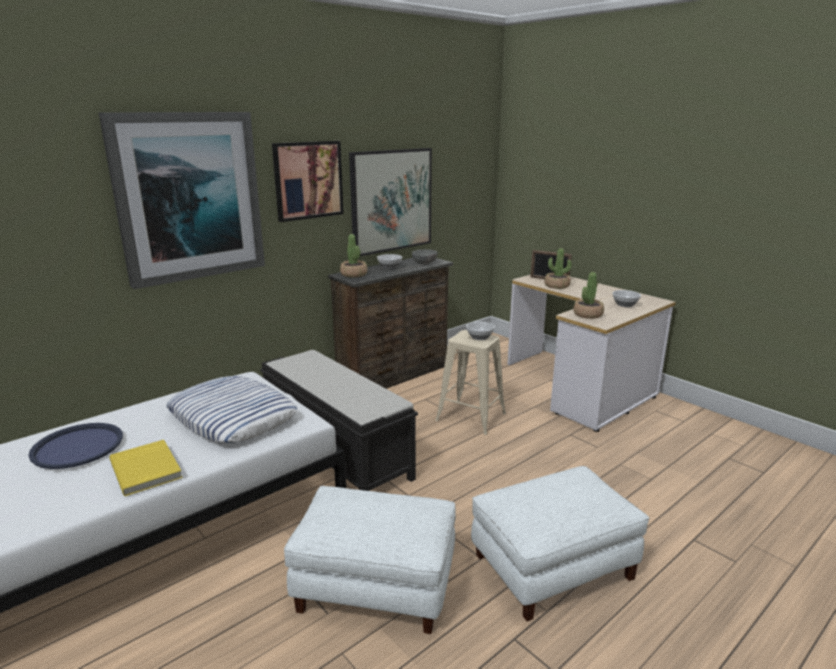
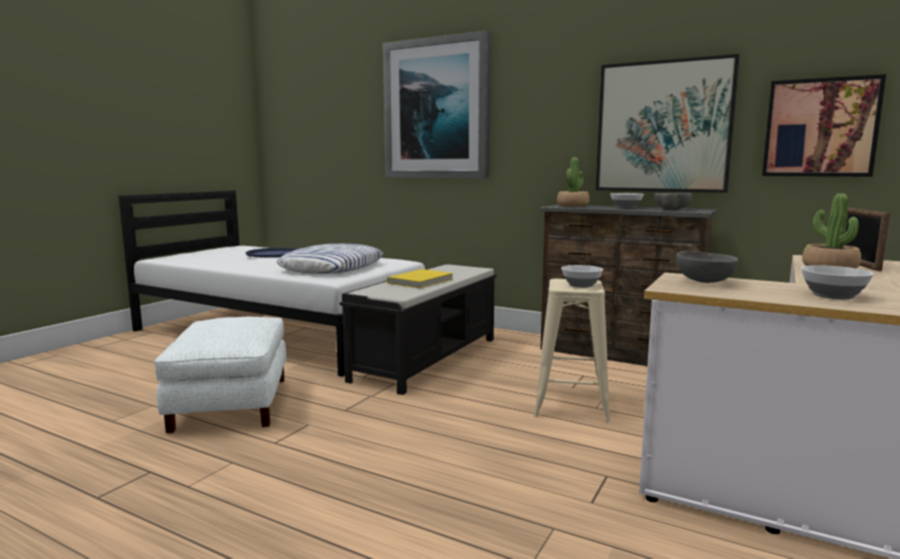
camera: 70 degrees right, 10 degrees down
yellow book [109,440,183,496] -> yellow book moved to [387,269,453,288]
picture [272,141,344,222] -> picture moved to [762,74,886,177]
white ottoman [471,466,649,621] -> none
potted plant [573,272,604,319] -> grey bowl [676,251,738,283]

